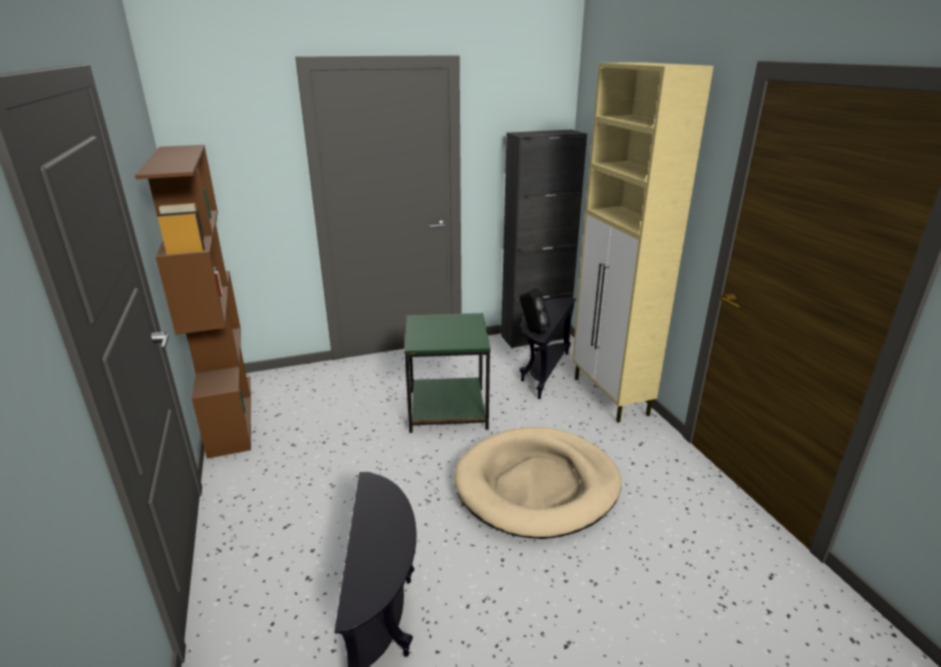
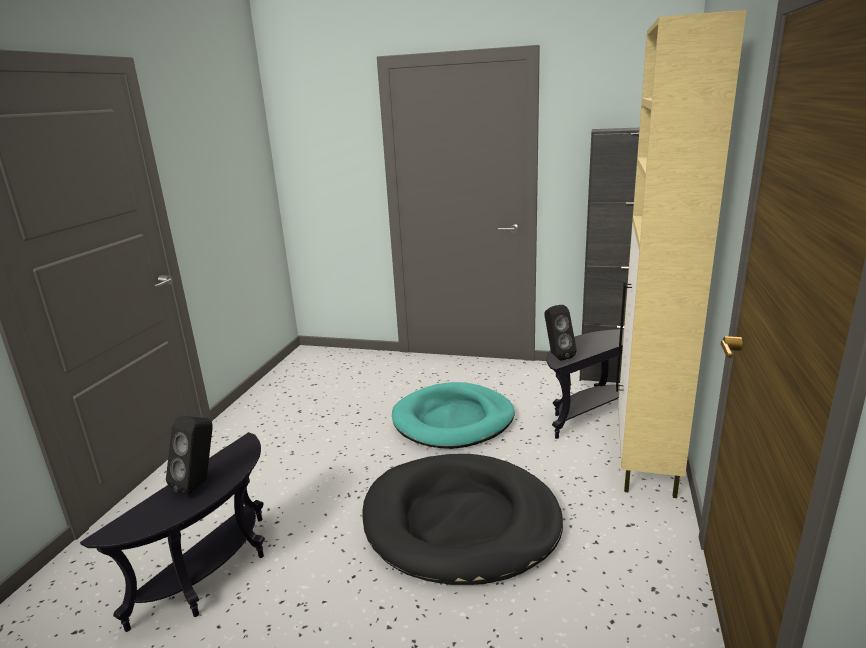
camera: 35 degrees right, 5 degrees down
brown bookcase [135,145,251,459] -> none
green side table [404,313,490,433] -> turquoise dog bed [392,382,515,449]
beige dog bed [454,427,622,539] -> black dog bed [363,454,563,585]
none -> black speaker [166,416,213,496]

